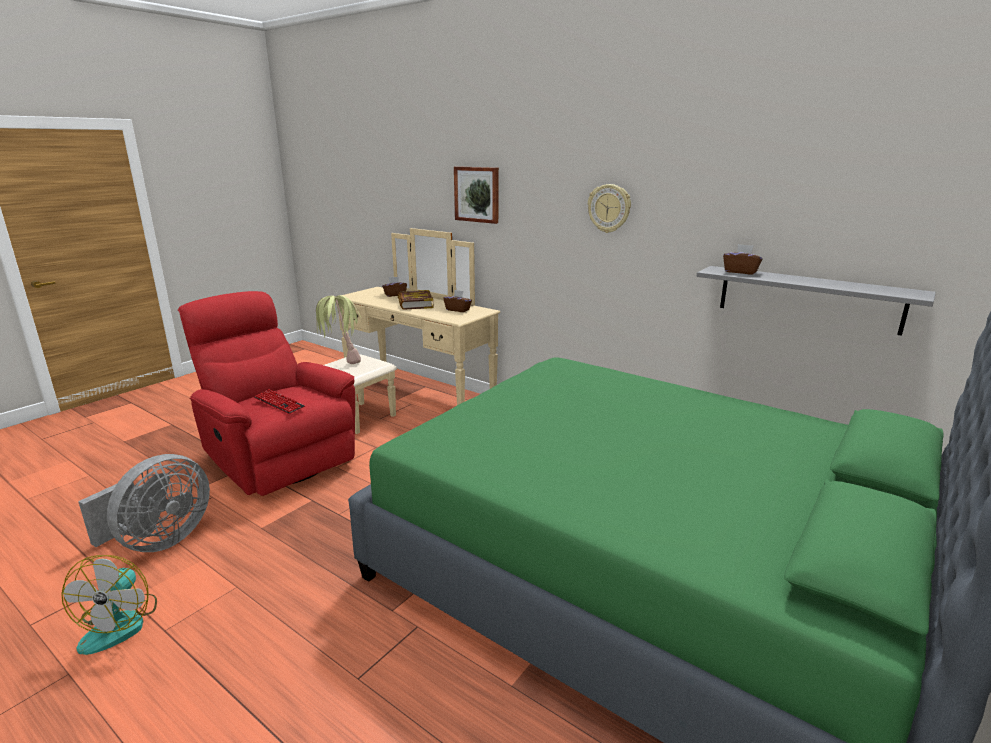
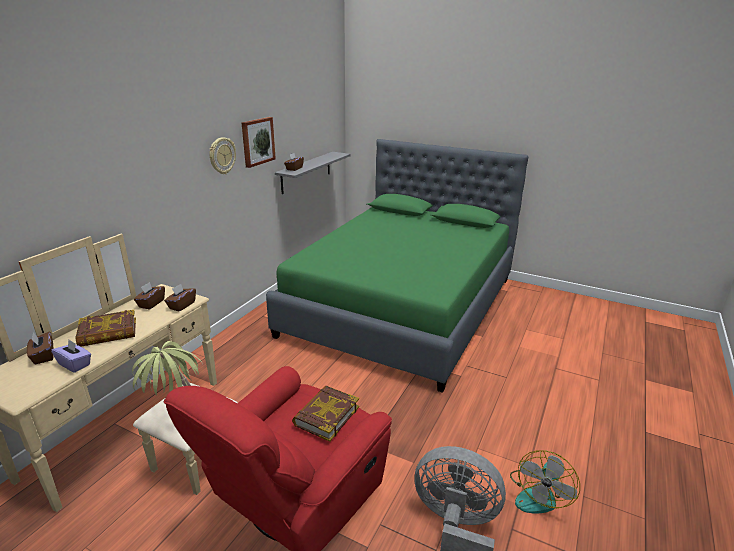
camera: 100 degrees left, 5 degrees up
fan [61,555,157,655] -> fan turned 135 degrees clockwise [510,450,580,514]
keyboard [254,389,305,414] -> book [292,385,359,442]
picture [454,166,499,224] -> picture moved to [242,117,276,168]
none -> purple tissue box [51,339,91,373]
none -> brown tissue box [164,284,196,312]

